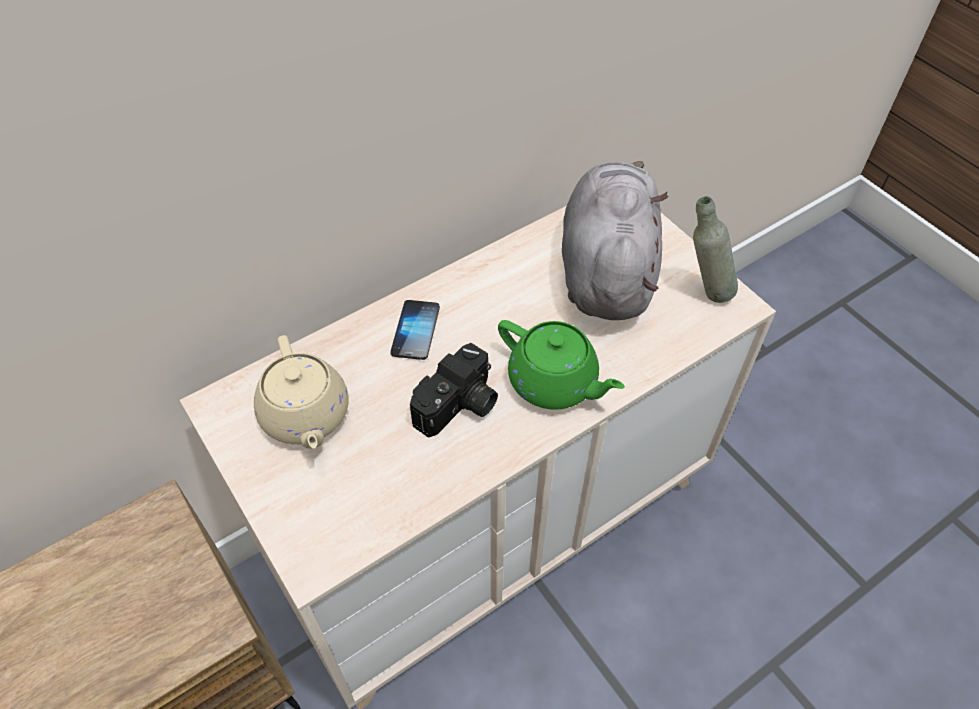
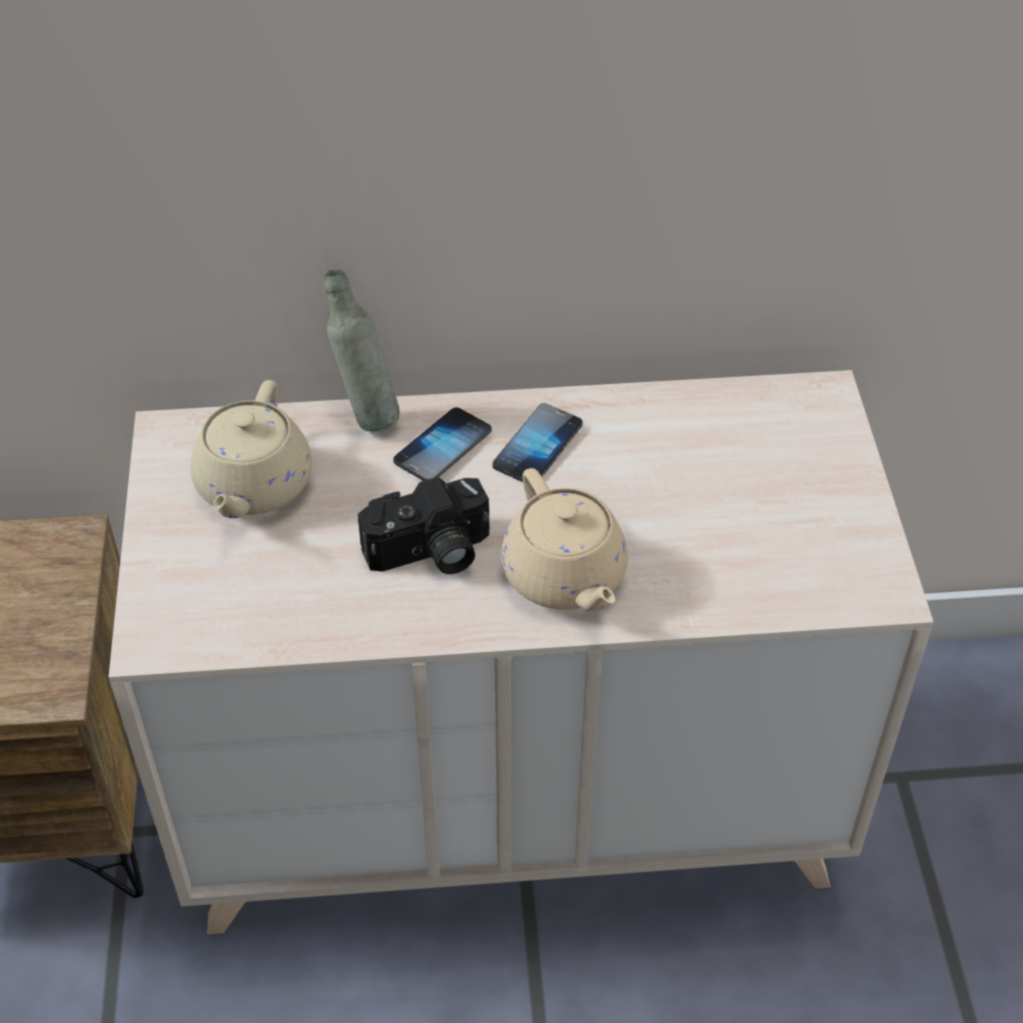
camera: 30 degrees right, 5 degrees down
green teapot [498,320,625,410] -> beige teapot [501,468,628,612]
grey plush toy [562,161,668,320] -> none
grey bottle [693,196,738,303] -> grey bottle moved to [324,269,400,431]
none -> phone [492,403,583,482]

